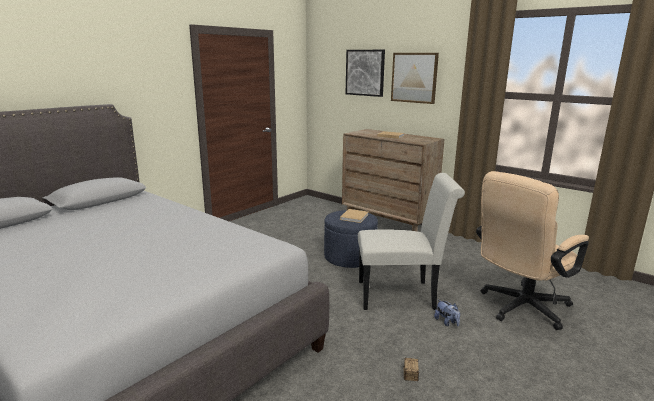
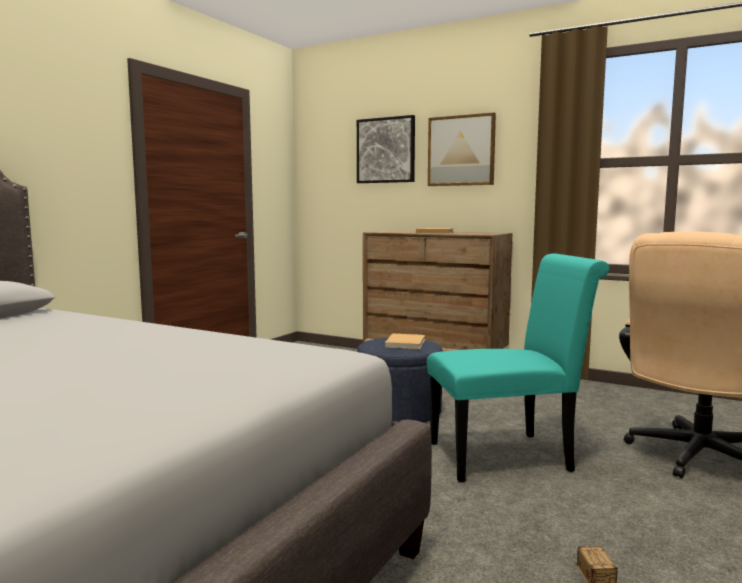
camera: 10 degrees left, 10 degrees down
white chair [358,173,465,310] -> turquoise chair [427,253,609,482]
plush toy [434,300,460,326] -> none

